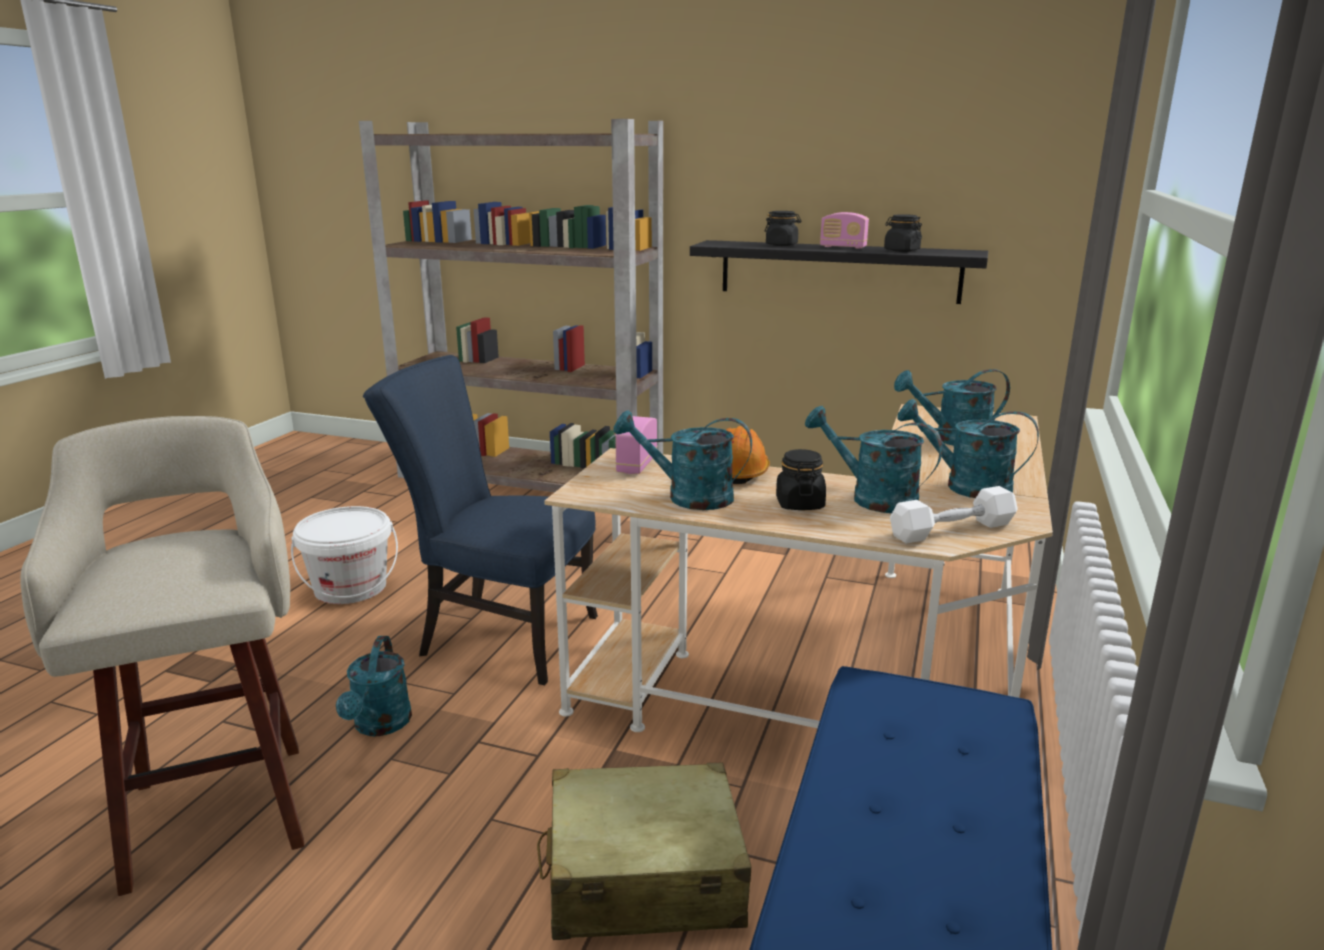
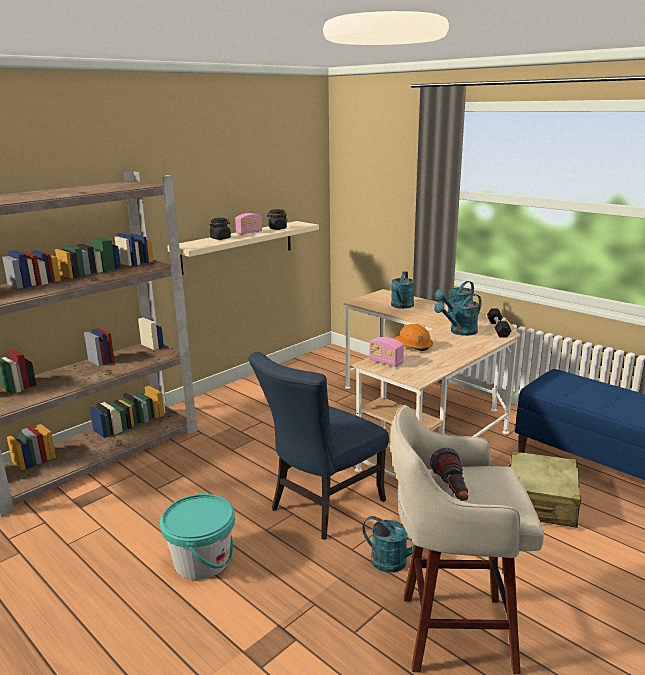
camera: 65 degrees left, 0 degrees up
white bucket [291,506,398,604] -> turquoise bucket [160,494,235,580]
turquoise watering can [614,411,752,510] -> none
black shelf [690,240,988,304] -> beige shelf [167,221,319,275]
black jar [776,449,826,510] -> none
white dumbbell [890,486,1018,544] -> black dumbbell [487,309,512,338]
none -> flashlight [430,448,468,501]

